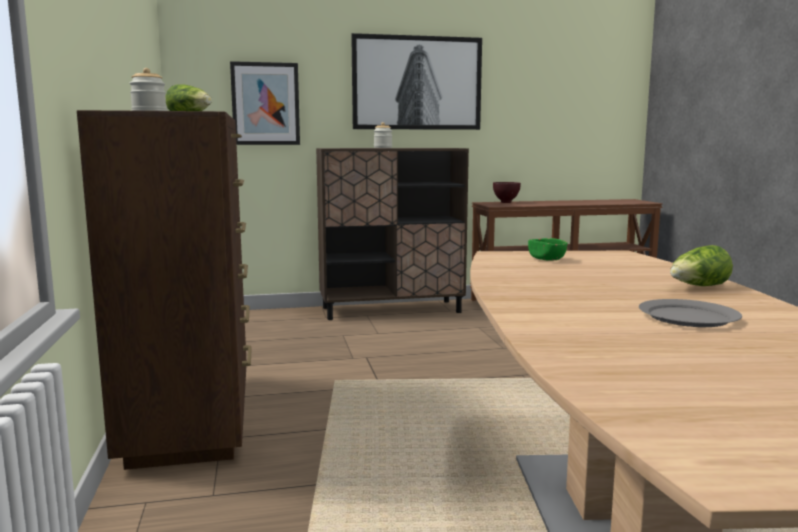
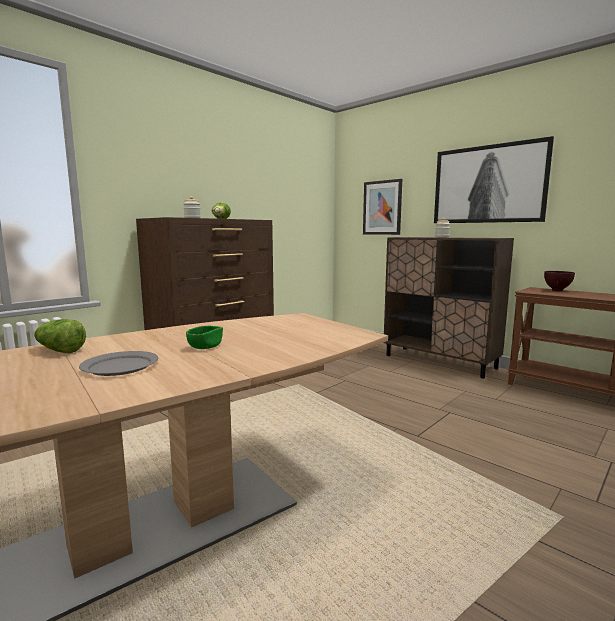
camera: 55 degrees right, 0 degrees up
green bowl [528,238,568,261] -> green bowl moved to [186,325,223,349]
lettuce [670,245,733,286] -> lettuce moved to [34,319,86,353]

